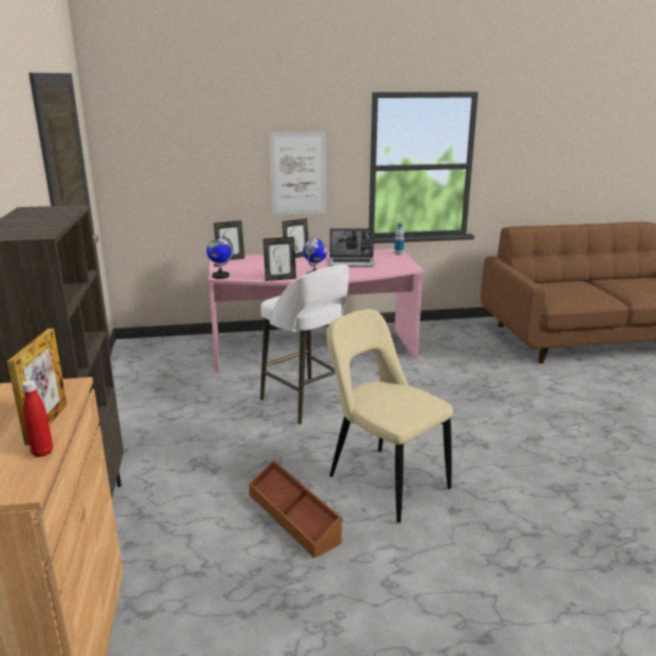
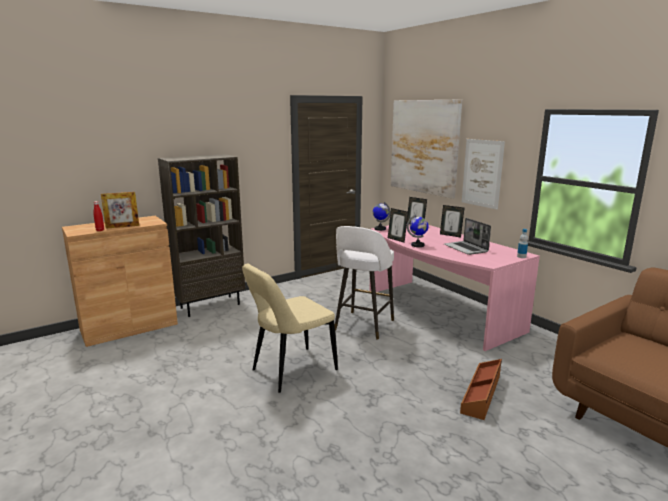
camera: 65 degrees right, 5 degrees down
brown storage box [249,461,342,558] -> brown storage box moved to [460,359,502,420]
beige chair [326,309,453,523] -> beige chair turned 150 degrees counterclockwise [242,263,338,393]
none -> picture [391,100,462,199]

